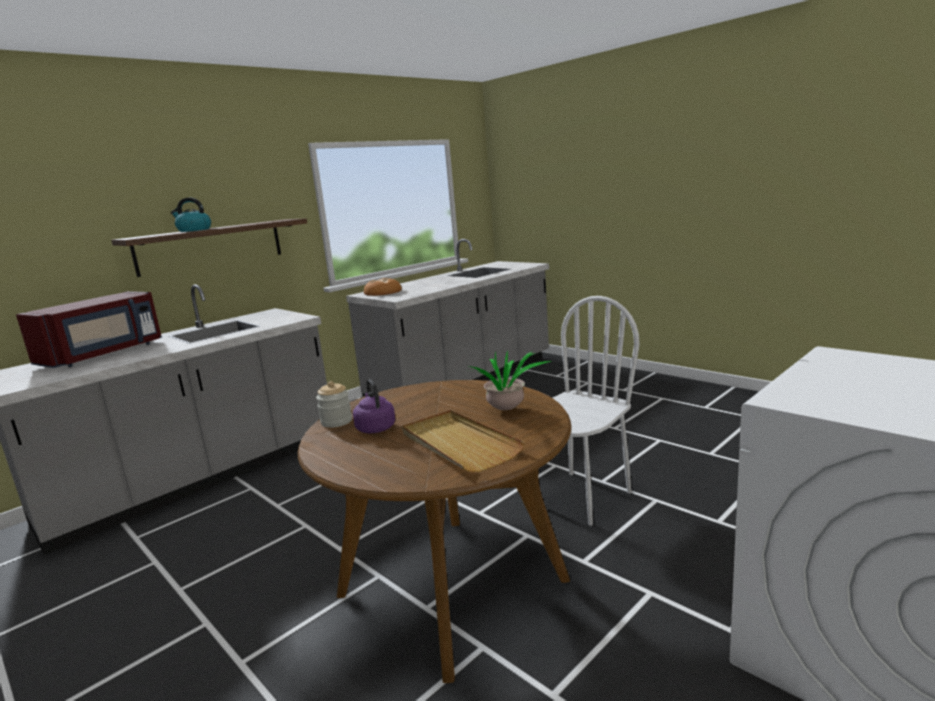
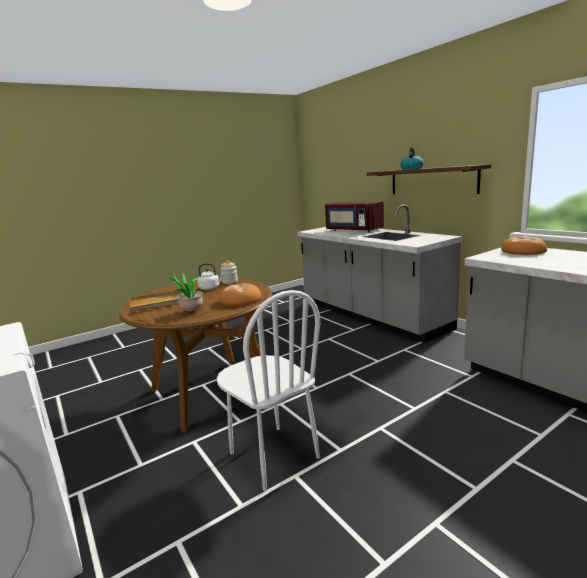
camera: 100 degrees right, 0 degrees up
purple kettle [353,379,395,433] -> white kettle [197,263,225,290]
none -> bread [219,283,262,306]

